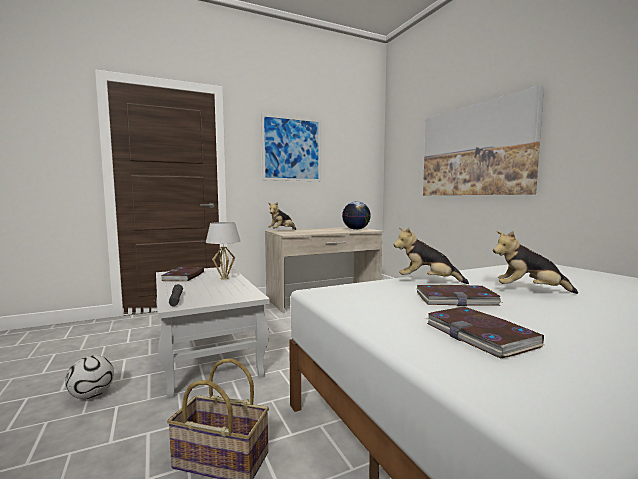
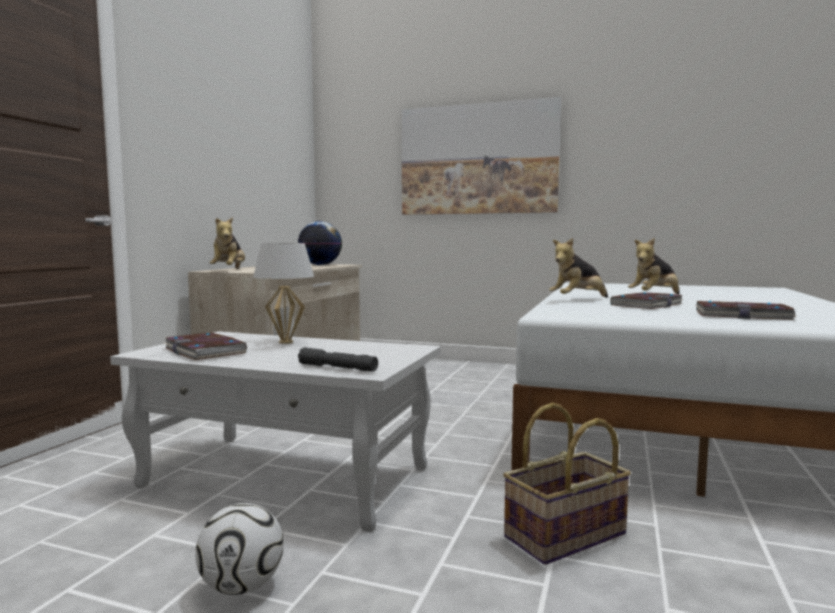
camera: 45 degrees left, 0 degrees up
picture [261,114,321,181] -> none

